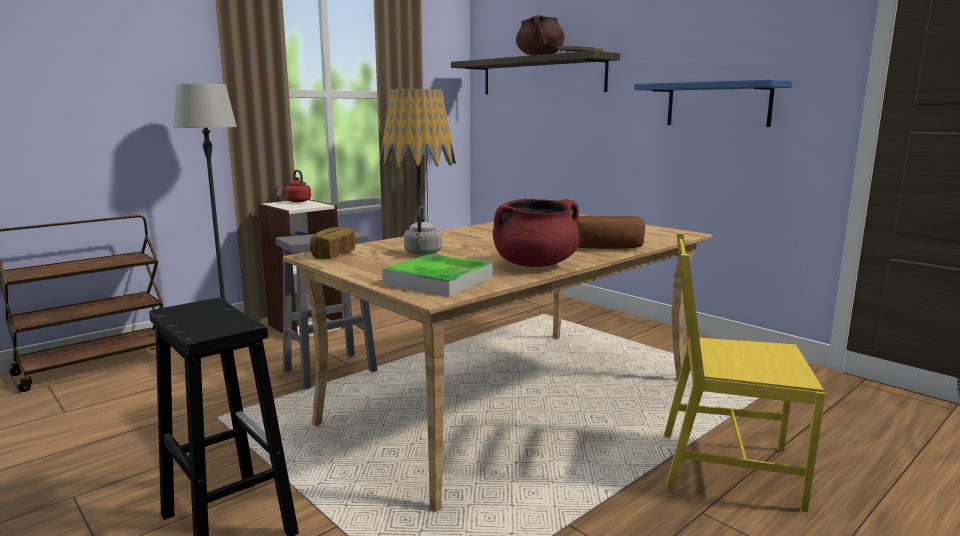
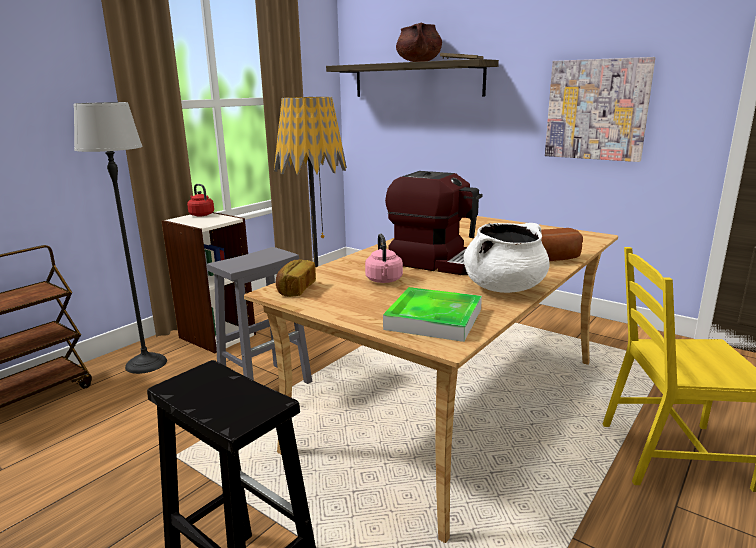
camera: 10 degrees left, 5 degrees up
grey kettle [404,206,442,255] -> pink kettle [365,234,403,283]
red cooking pot [493,198,579,267] -> white cooking pot [464,223,550,293]
blue shelf [634,80,792,127] -> picture [545,57,655,162]
none -> coffee machine [385,171,483,275]

